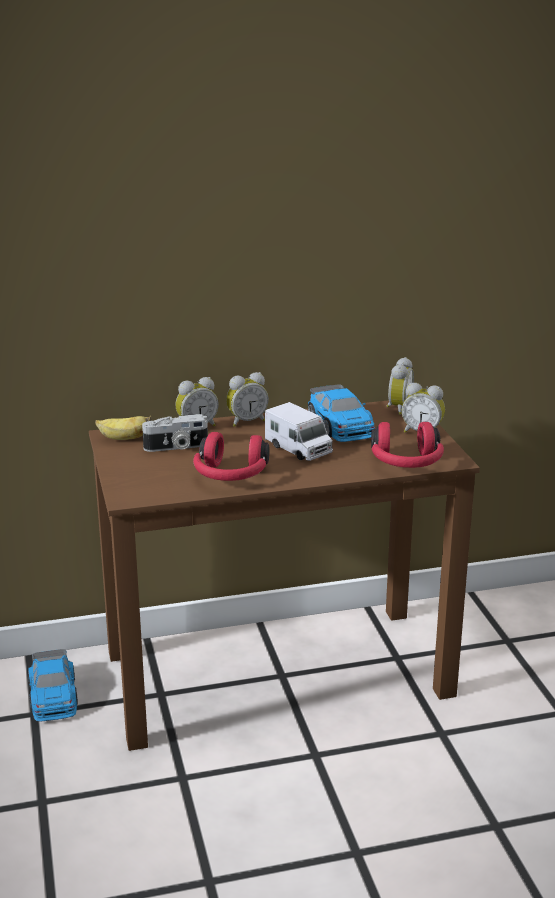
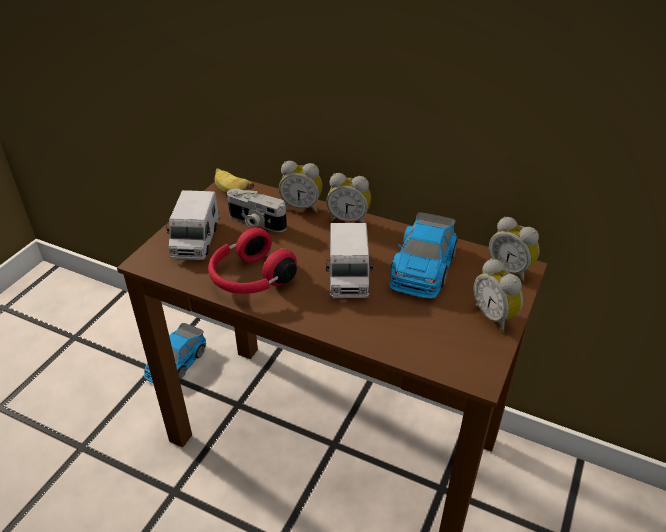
camera: 40 degrees right, 15 degrees up
red headphones [371,422,444,468] -> none
alarm clock [387,357,414,415] -> alarm clock turned 75 degrees clockwise [489,217,539,282]
none -> toy truck [166,190,219,260]

